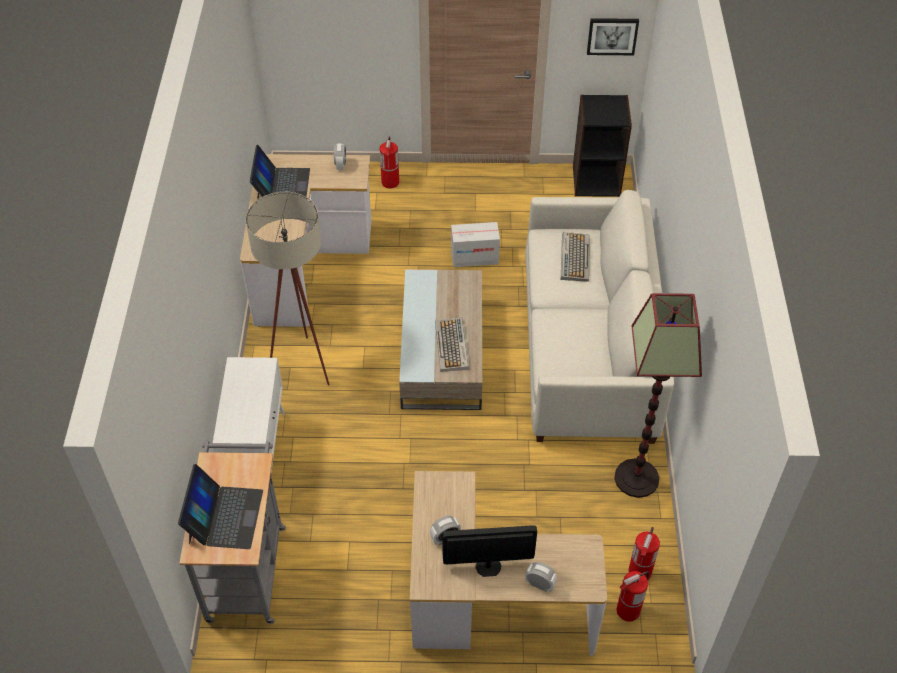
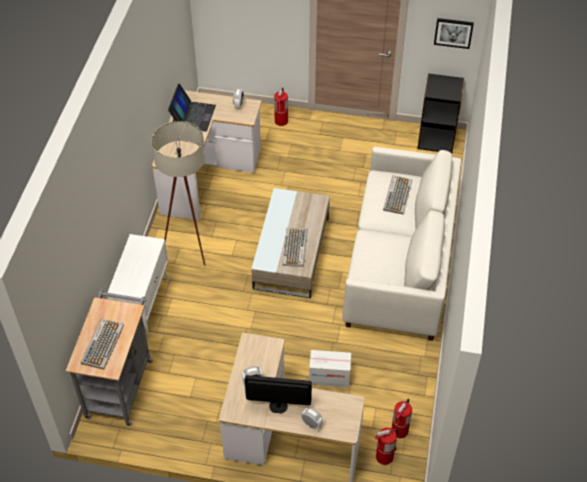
camera: 10 degrees right, 0 degrees up
laptop [178,464,263,549] -> keyboard [81,318,124,369]
cardboard box [451,222,500,267] -> cardboard box moved to [309,350,351,387]
floor lamp [614,293,702,498] -> none

